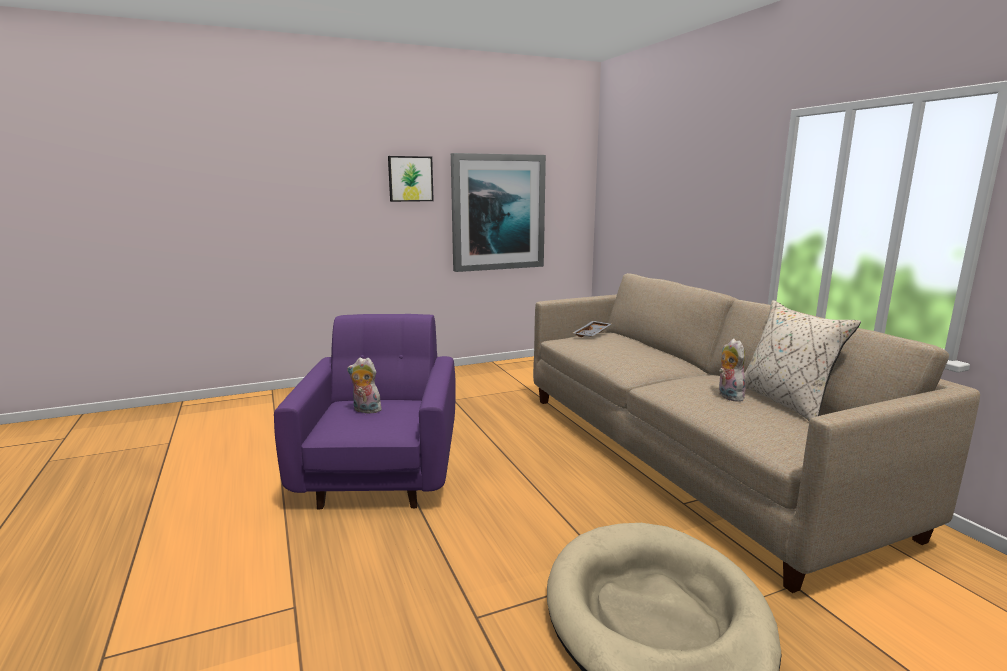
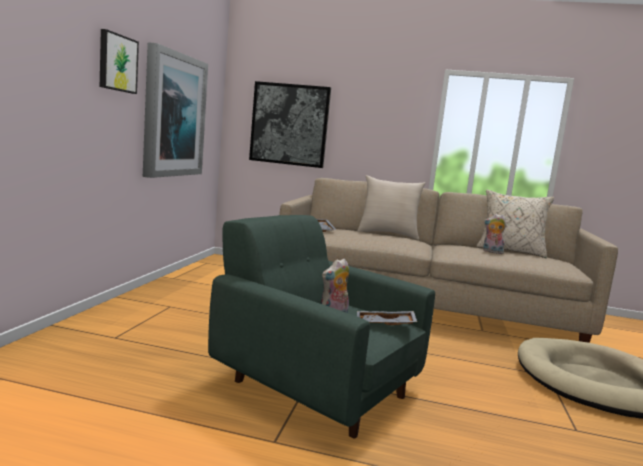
camera: 55 degrees left, 5 degrees down
purple armchair [274,314,456,510] -> green armchair [208,215,435,439]
none -> picture [249,81,331,168]
none -> beige pillow [357,175,426,240]
none -> grey tray [357,311,417,325]

